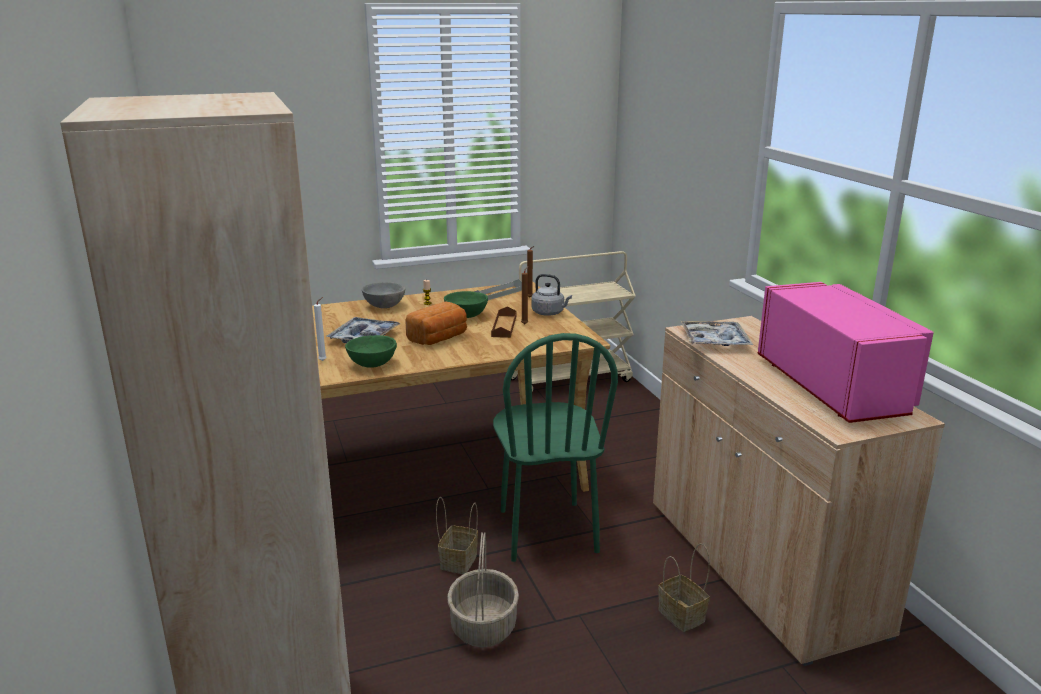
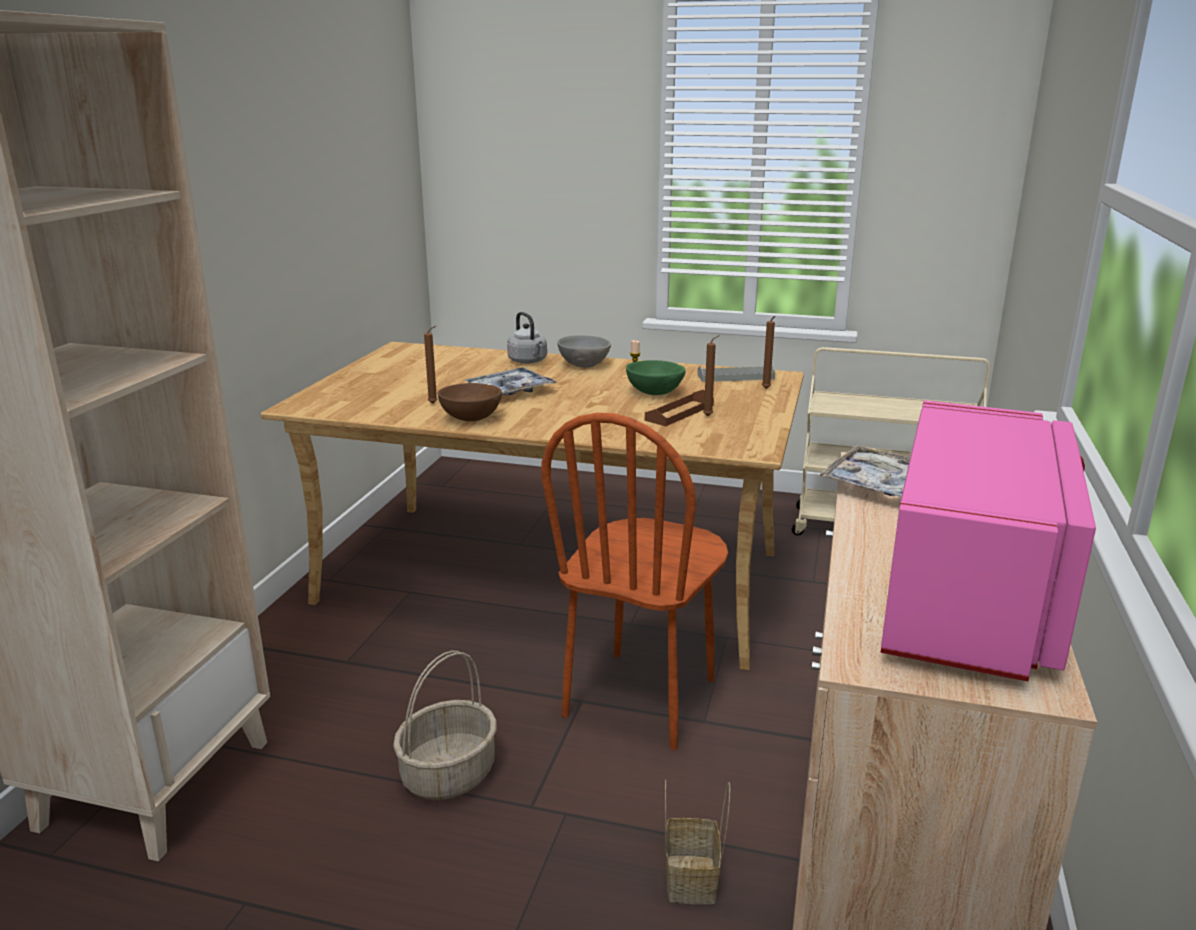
camera: 35 degrees right, 0 degrees up
white candle [314,297,327,361] -> brown candle [424,326,438,404]
green bowl [345,335,397,368] -> brown bowl [437,383,502,421]
bread [406,301,467,345] -> none
basket [436,497,478,574] -> none
green chair [493,333,618,562] -> brown chair [541,413,728,750]
grey kettle [531,274,572,316] -> grey kettle moved to [507,312,547,364]

